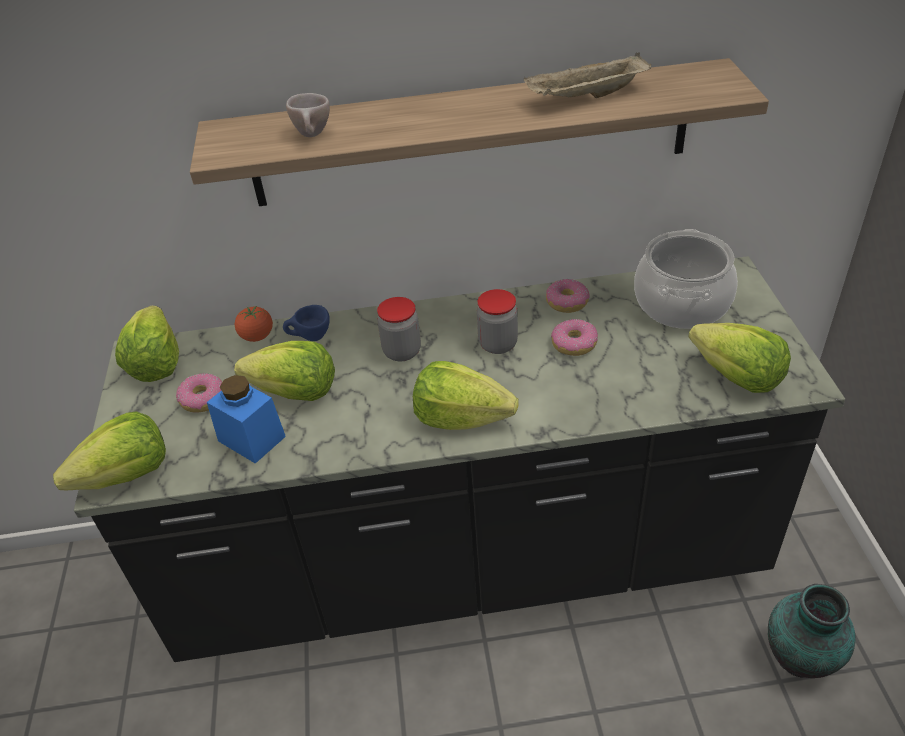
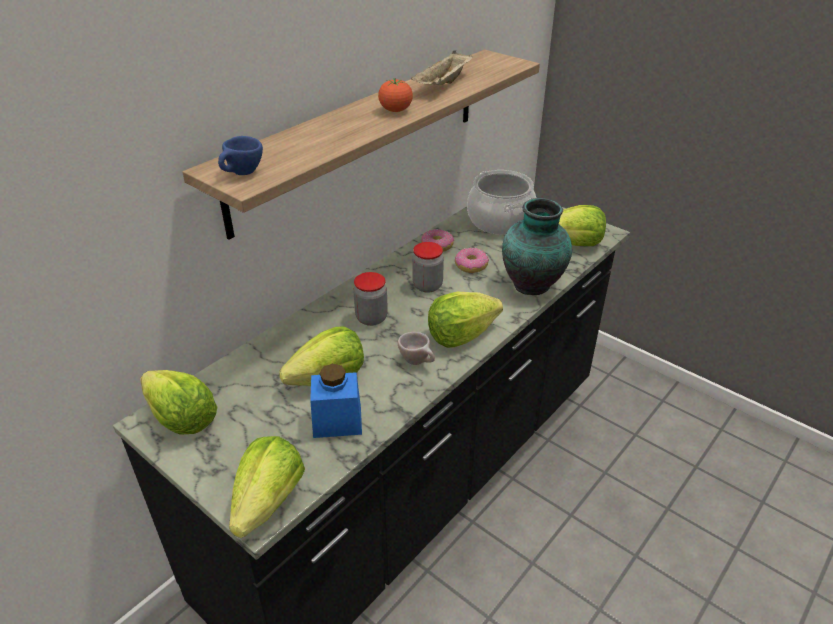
camera: 45 degrees left, 5 degrees down
donut [176,373,222,412] -> none
tomato [235,306,273,342] -> tomato moved to [378,78,413,112]
blue cup [283,305,330,341] -> blue cup moved to [218,136,263,175]
beige cup [286,93,330,137] -> beige cup moved to [398,332,435,365]
vase [768,584,856,678] -> vase moved to [502,198,572,295]

